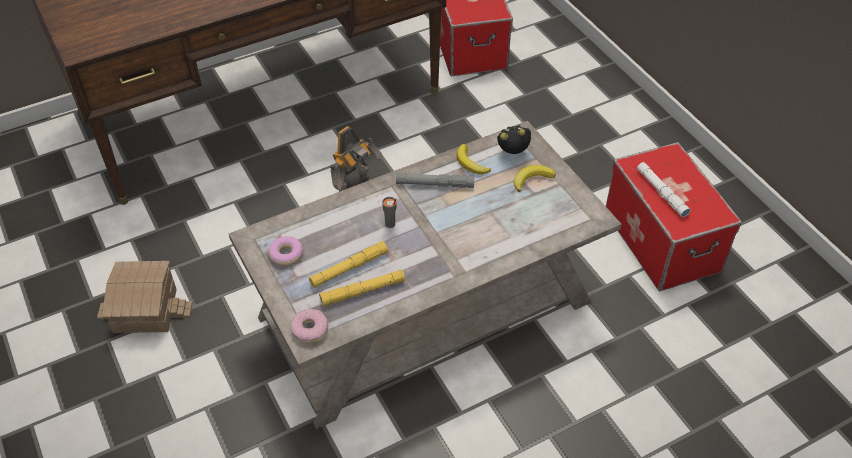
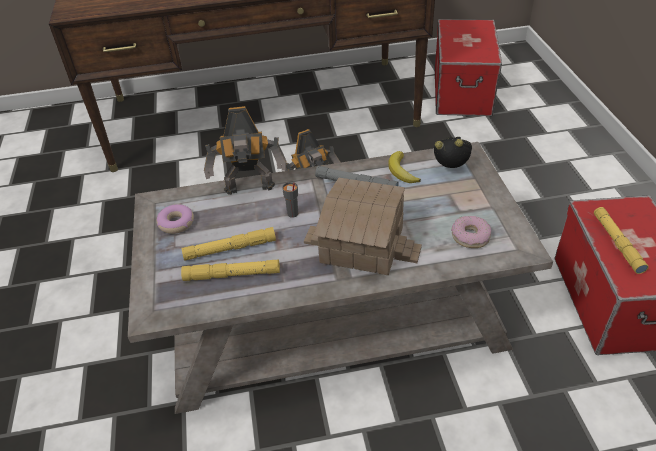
camera: 20 degrees right, 5 degrees down
toy house [97,261,192,333] -> toy house moved to [304,178,422,275]
donut [290,309,328,343] -> donut moved to [451,216,491,248]
banana [514,165,556,192] -> none
white flashlight [637,162,691,217] -> yellow flashlight [594,207,649,274]
none -> toy robot [204,106,287,195]

